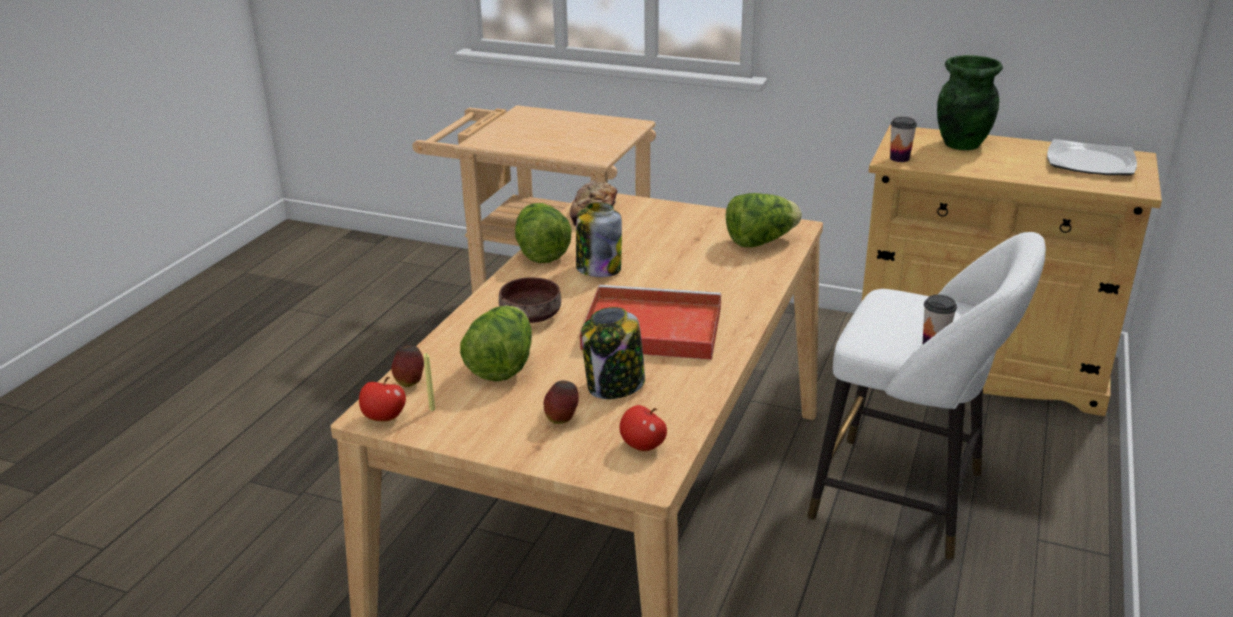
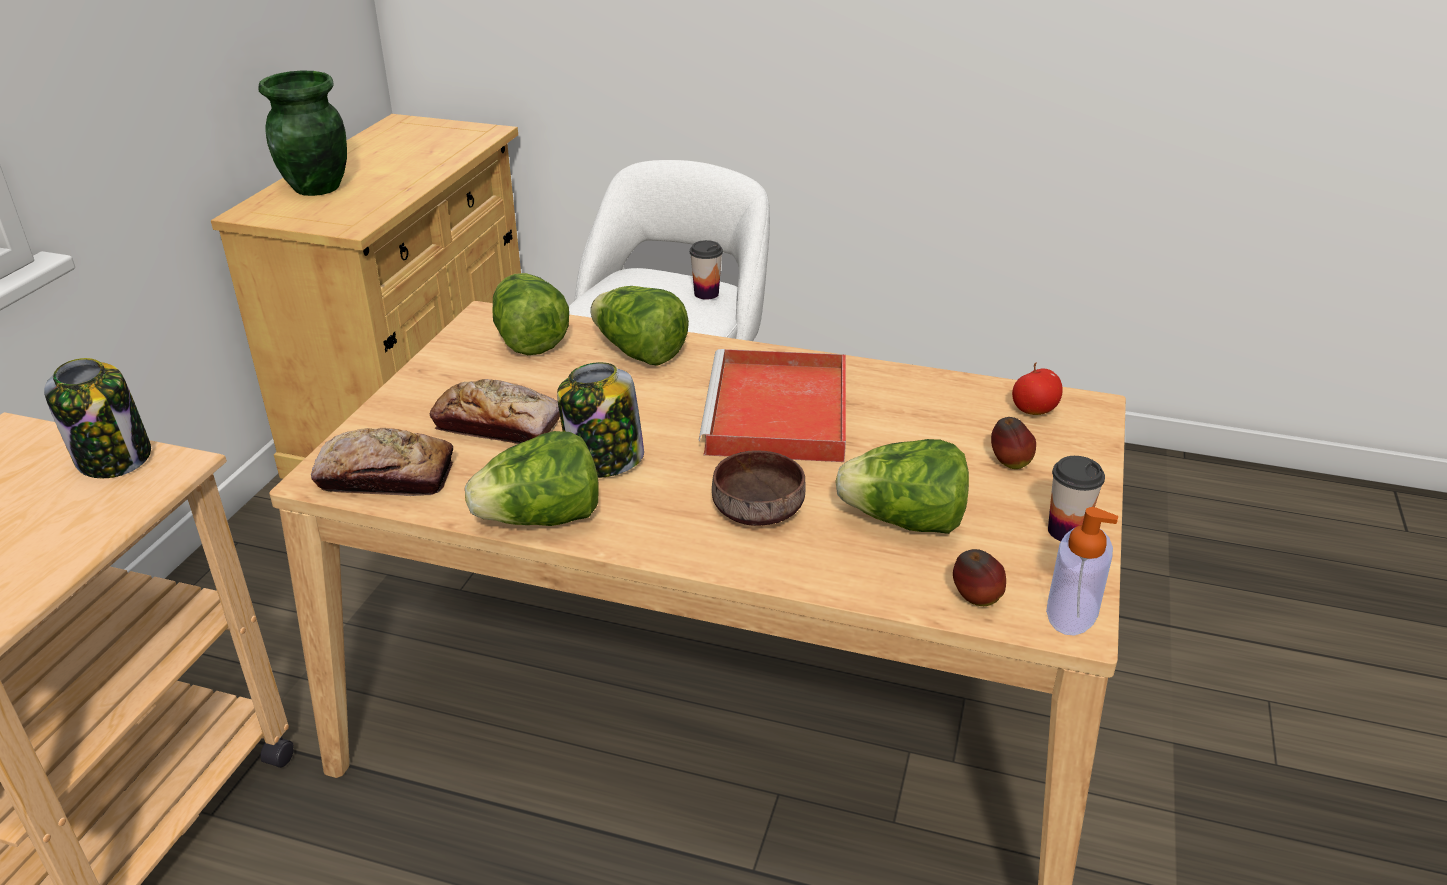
camera: 95 degrees left, 5 degrees up
apple [359,377,406,421] -> soap dispenser [1046,507,1118,636]
yellow candle [424,353,435,411] -> none
jar [581,307,645,399] -> jar moved to [44,358,151,478]
cup [890,117,917,162] -> cup moved to [1048,456,1105,541]
plate [1047,139,1137,175] -> none
none -> bread [430,379,560,444]
none -> lettuce [590,286,689,366]

